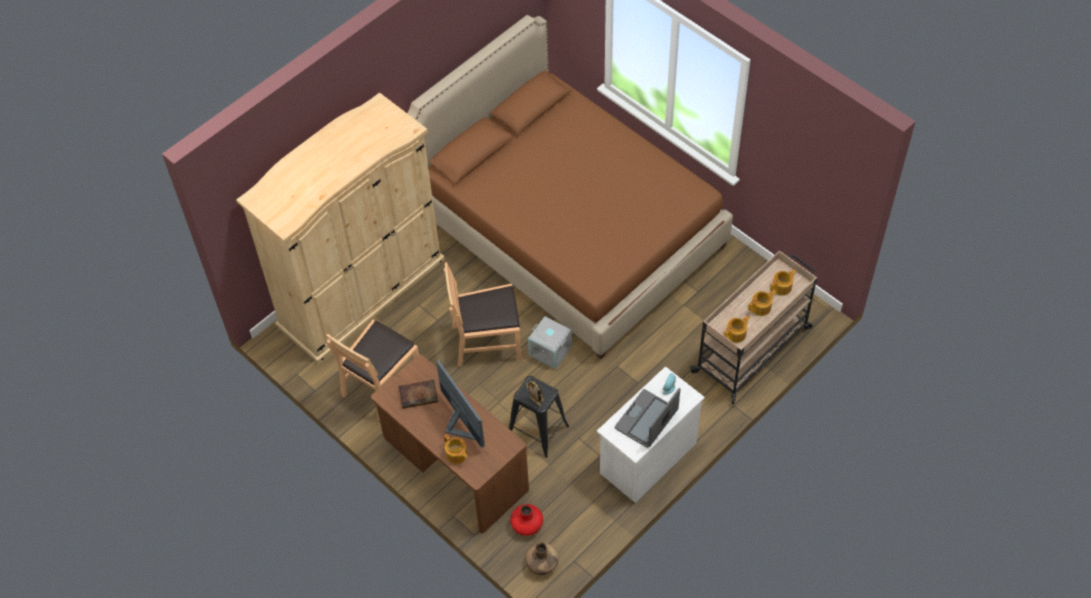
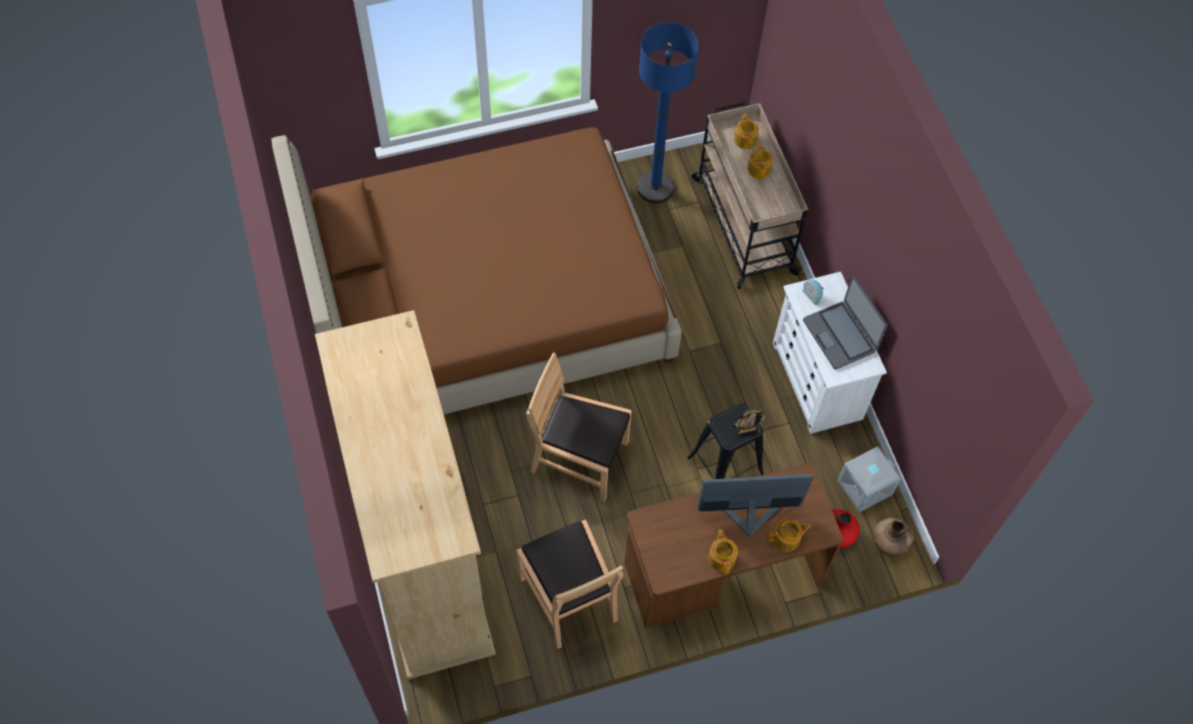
camera: 65 degrees left, 5 degrees up
book [398,380,438,409] -> none
brown chair [444,262,522,367] -> brown chair turned 90 degrees clockwise [526,352,632,502]
grey storage box [528,316,572,369] -> grey storage box moved to [838,446,901,512]
teapot [724,316,750,343] -> teapot moved to [708,529,738,575]
none -> blue floor lamp [637,22,698,204]

